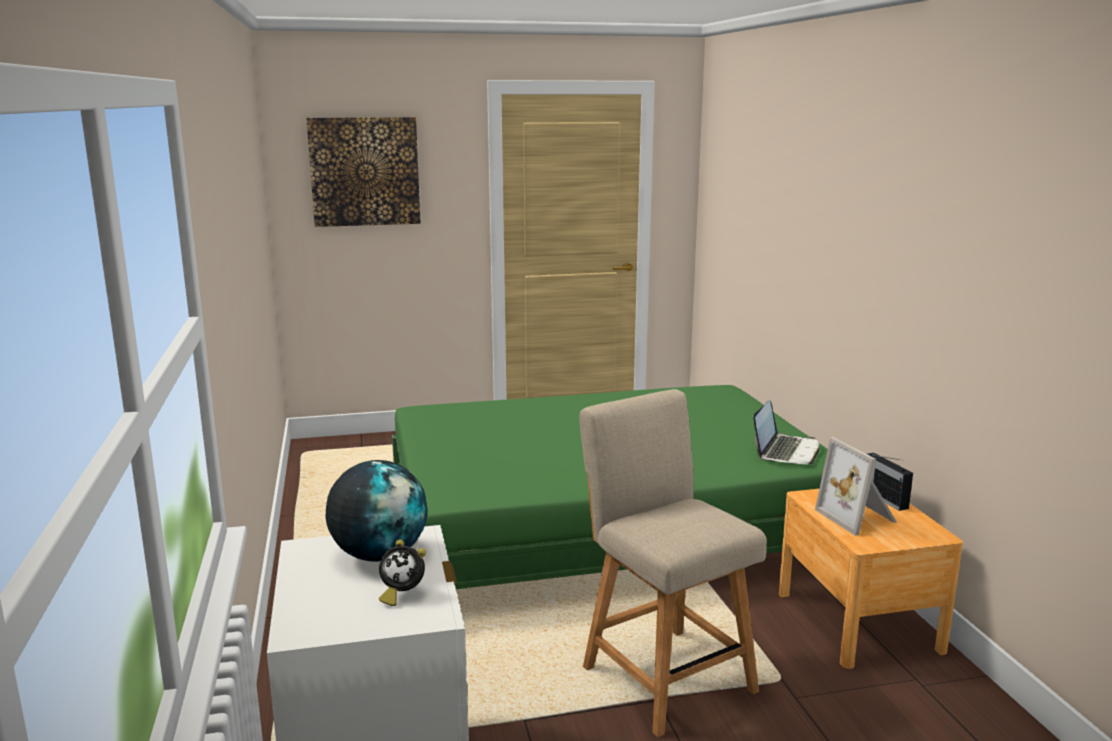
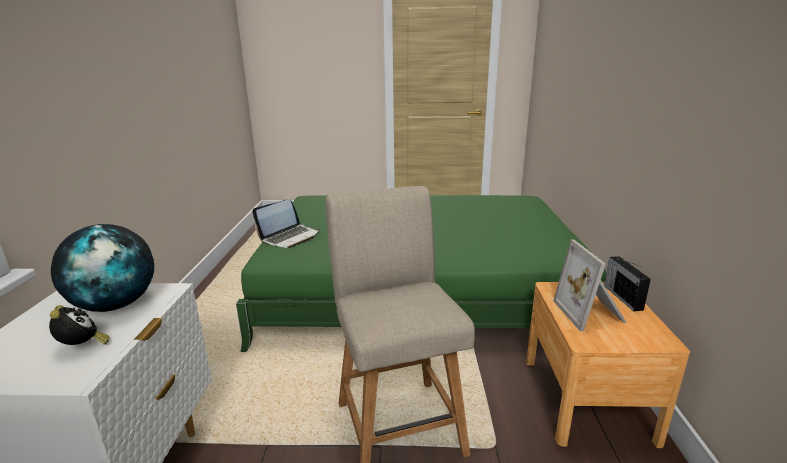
camera: 15 degrees right, 5 degrees up
picture [306,117,421,227] -> none
alarm clock [379,539,426,606] -> alarm clock turned 150 degrees counterclockwise [49,305,110,345]
laptop [753,400,820,465] -> laptop moved to [252,199,319,248]

